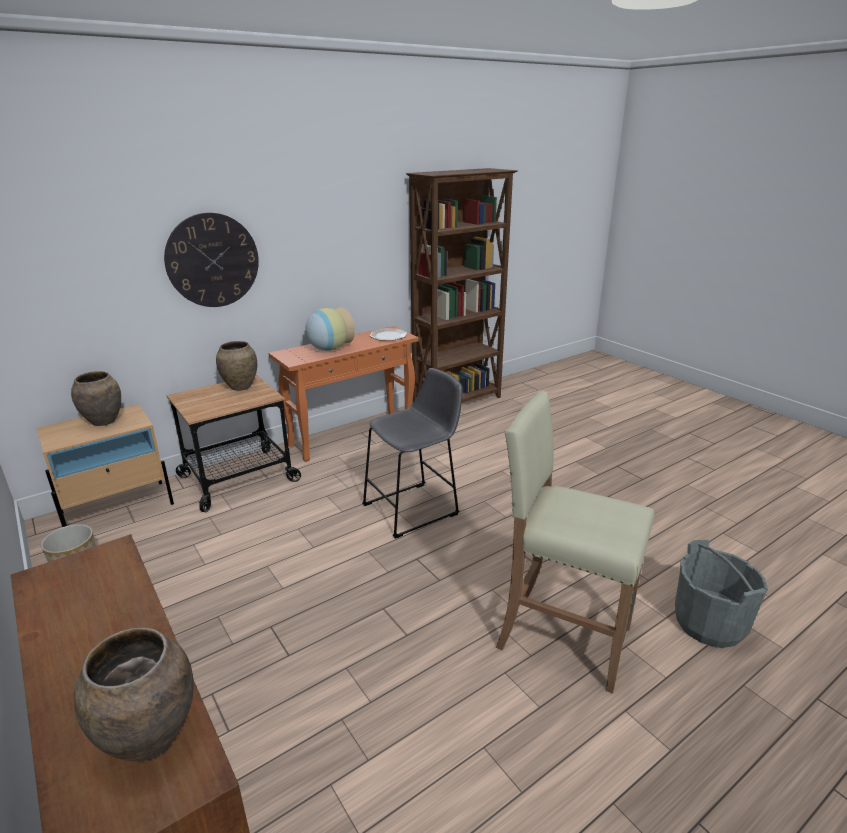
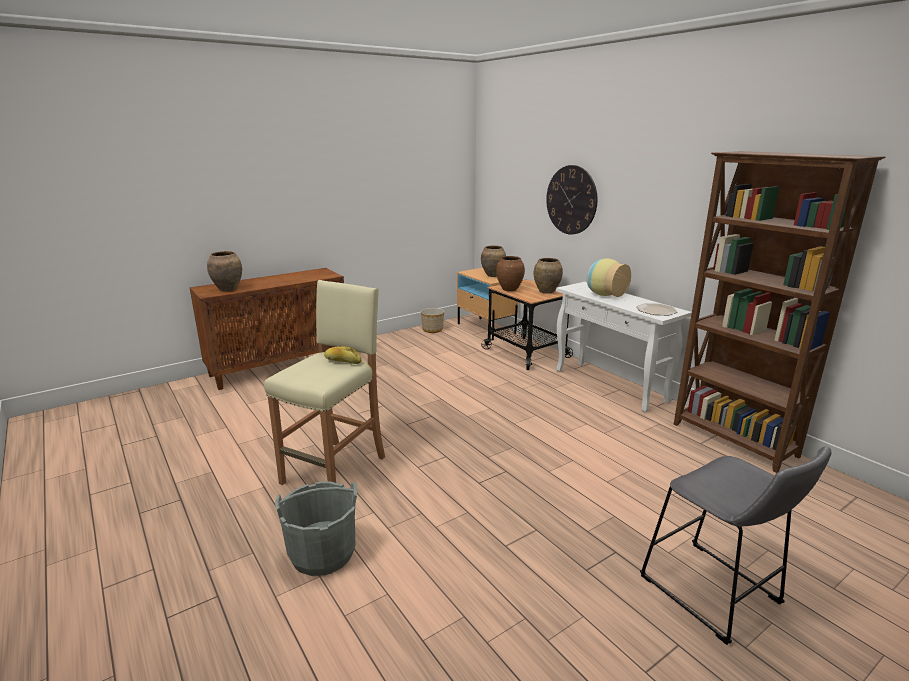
camera: 90 degrees right, 5 degrees down
orange console table [269,326,419,462] -> white console table [556,282,692,413]
grey stool [362,368,463,539] -> grey stool moved to [640,446,831,645]
none -> bread [324,346,361,364]
none -> brown vase [496,256,525,291]

